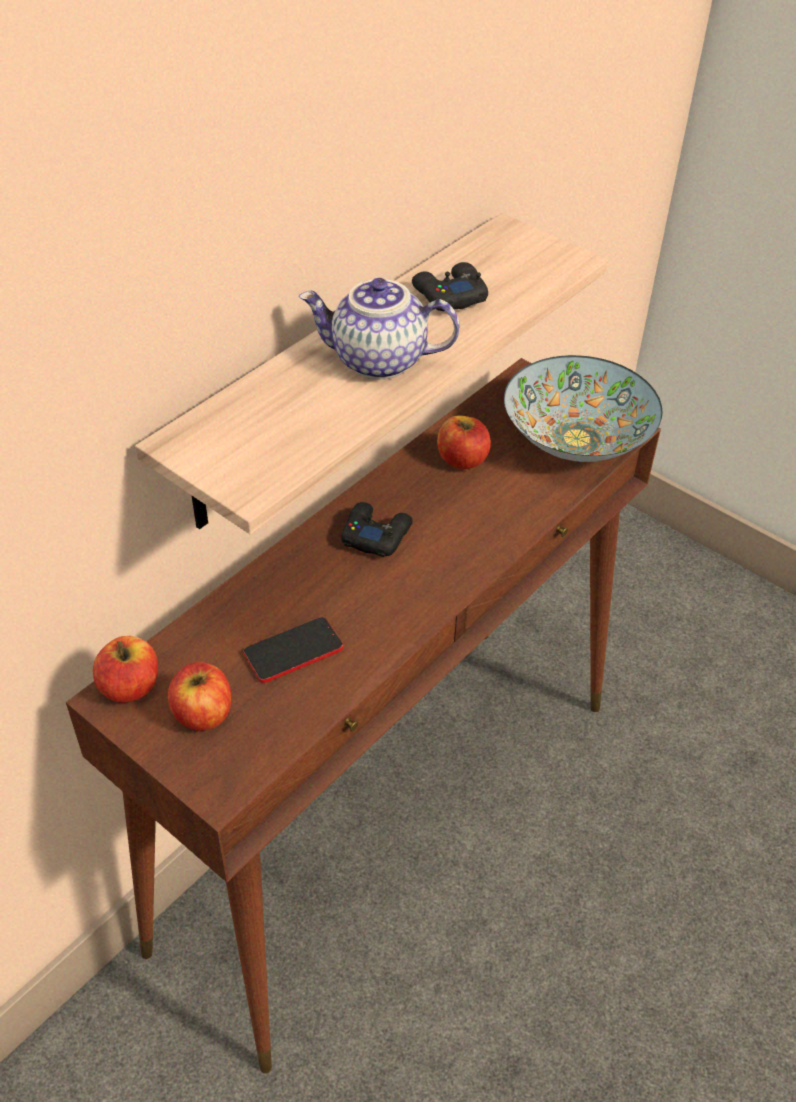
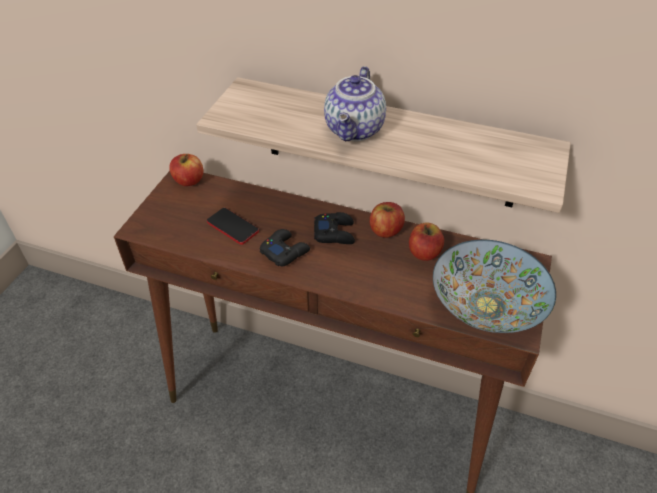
camera: 70 degrees right, 0 degrees up
apple [168,662,231,731] -> apple moved to [370,202,405,238]
teapot [299,278,460,380] -> teapot turned 150 degrees counterclockwise [324,66,386,142]
black game controller [412,262,488,311] -> black game controller moved to [260,229,310,266]

